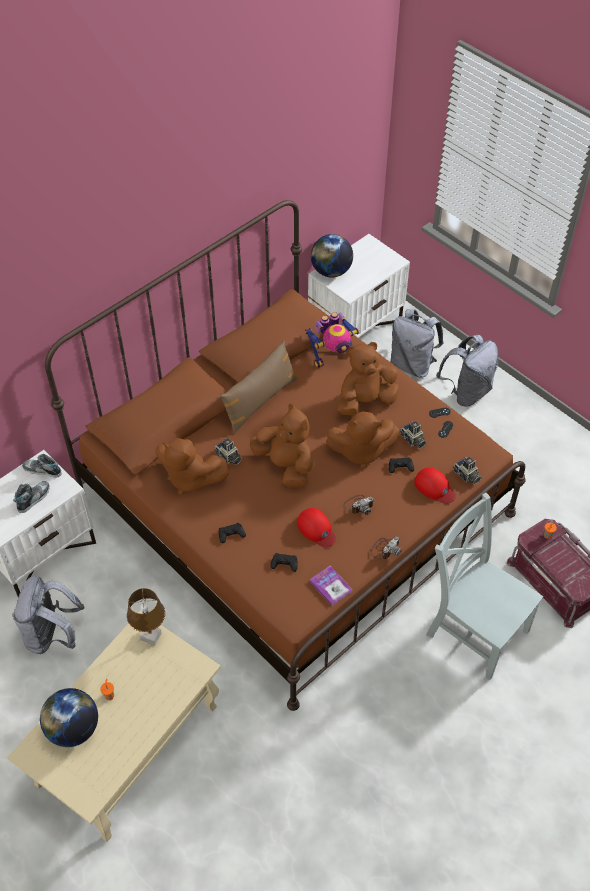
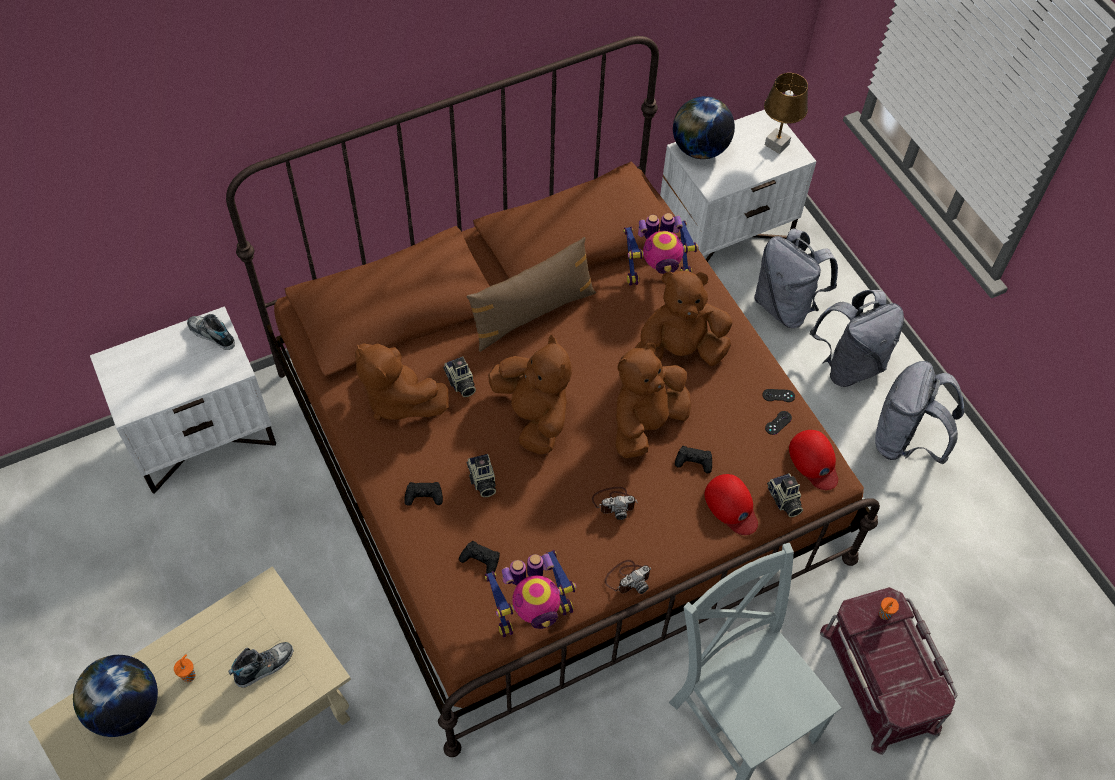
camera: 15 degrees right, 5 degrees up
grey backpack [12,575,85,654] -> grey backpack moved to [875,361,964,464]
shoe [13,481,50,513] -> shoe moved to [228,642,294,688]
brown table lamp [127,588,165,646] -> brown table lamp moved to [764,73,808,154]
red cap [297,508,336,547] -> red cap moved to [789,430,838,490]
book [309,566,353,606] -> toy robot [484,550,577,638]
brown plush toy [326,412,400,468] -> brown plush toy turned 120 degrees clockwise [616,343,691,458]
camera [400,421,426,449] -> camera moved to [467,454,496,497]

